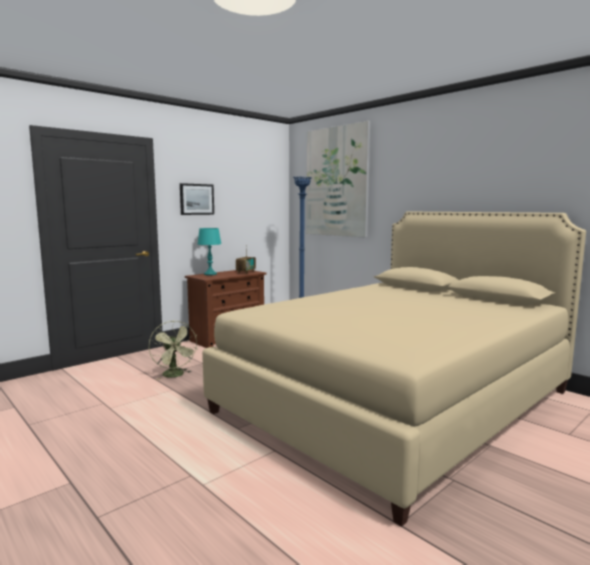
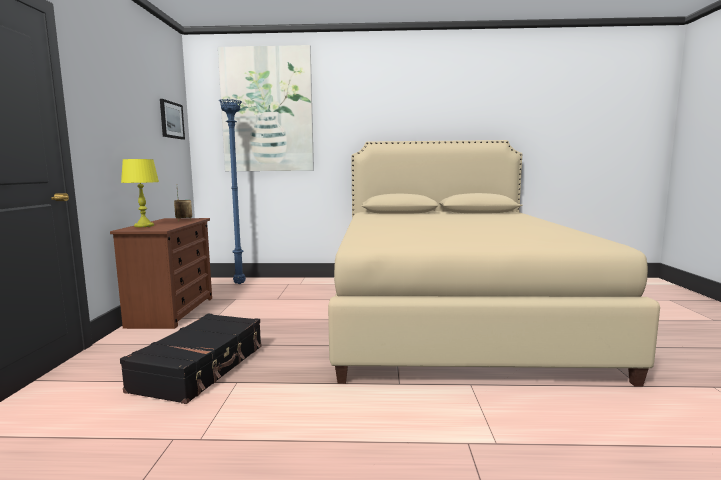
camera: 45 degrees left, 0 degrees up
green fan [149,321,198,380] -> black suitcase [120,314,261,404]
picture [180,183,214,215] -> picture moved to [160,99,185,139]
turquoise table lamp [198,228,221,275] -> yellow table lamp [121,159,159,227]

